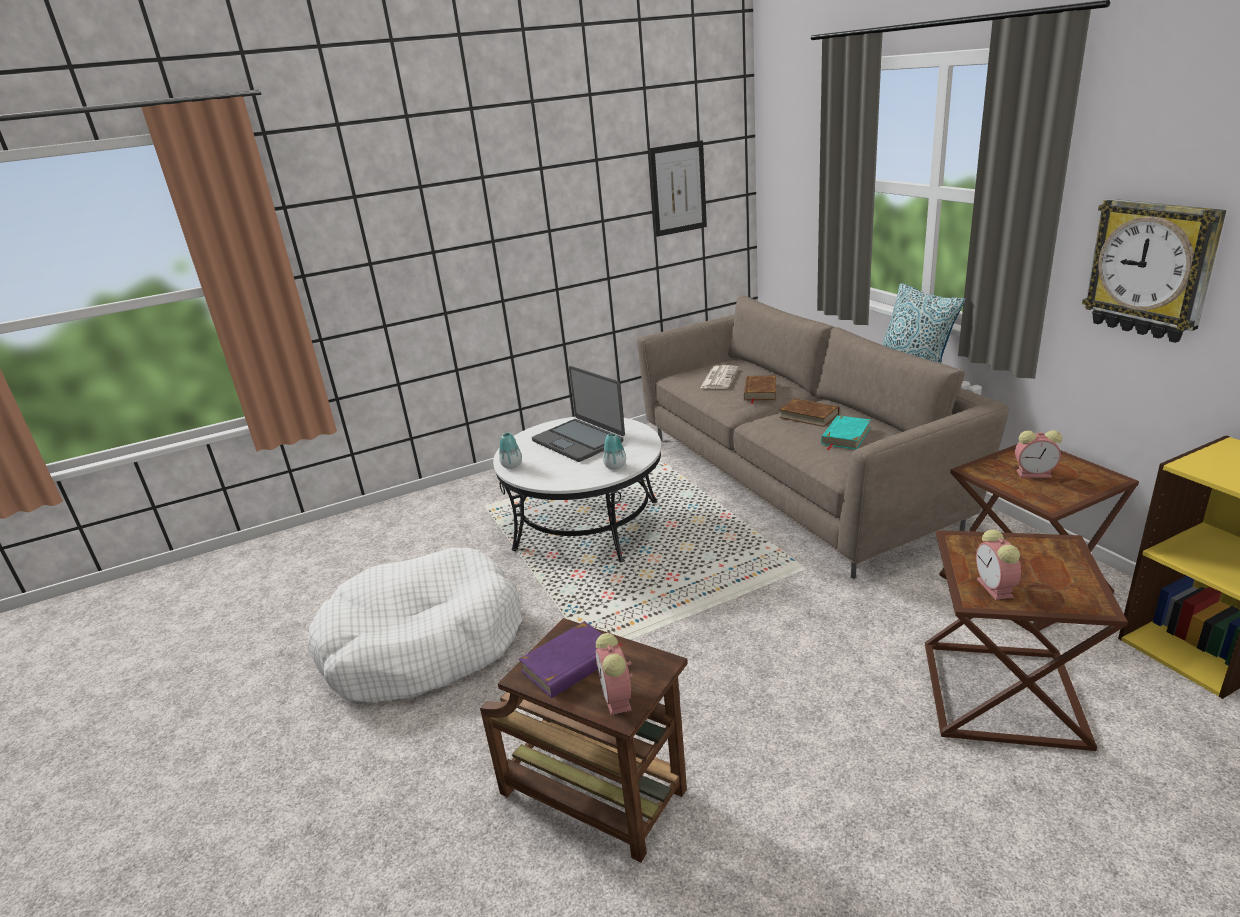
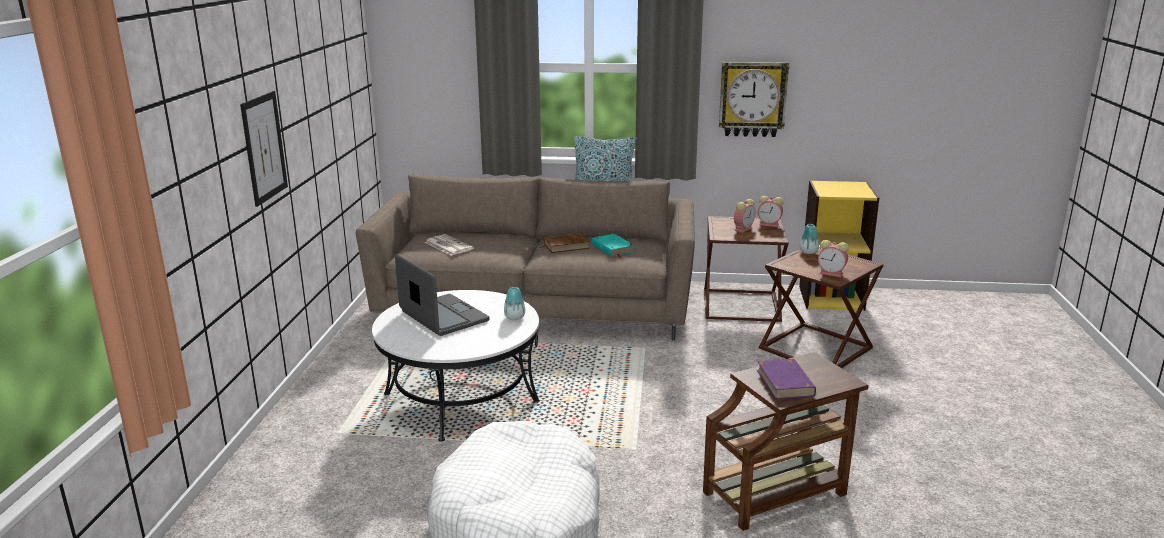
camera: 60 degrees left, 5 degrees down
vase [499,433,522,469] -> vase moved to [800,224,819,254]
laptop [532,366,625,462] -> laptop turned 120 degrees counterclockwise [395,254,489,336]
alarm clock [596,633,633,715] -> alarm clock moved to [758,196,784,227]
picture [650,140,707,237] -> picture moved to [240,91,288,207]
brown book [744,376,776,404] -> none

